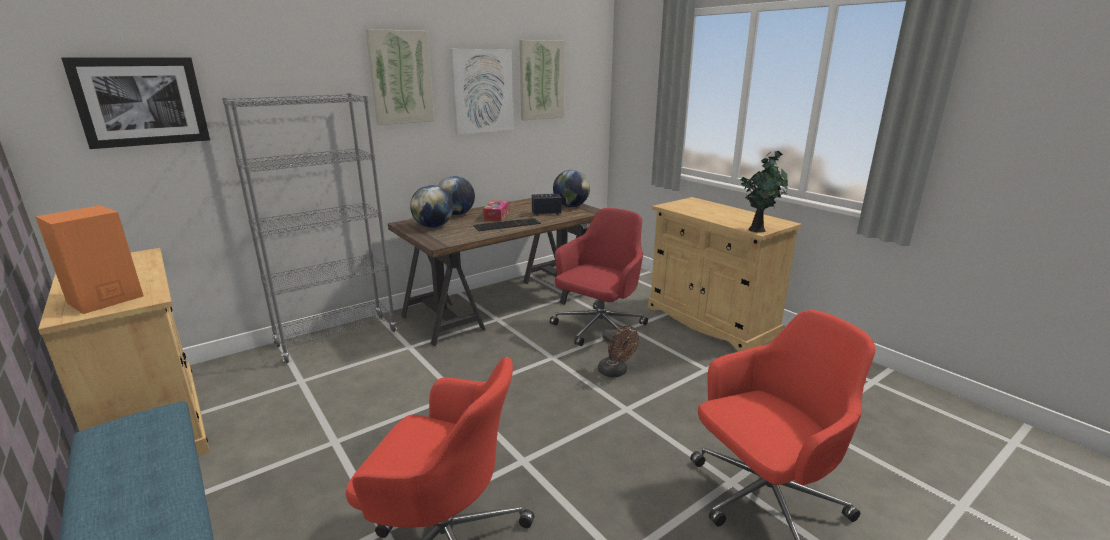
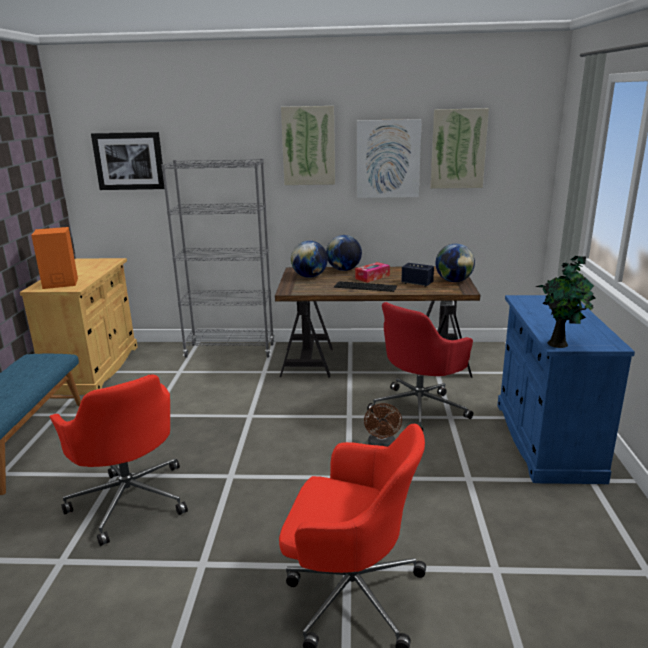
camera: 40 degrees right, 0 degrees up
red office chair [549,208,648,346] -> red office chair turned 150 degrees clockwise [367,302,473,431]
beige cabinet [648,197,802,351] -> blue cabinet [497,295,635,484]

